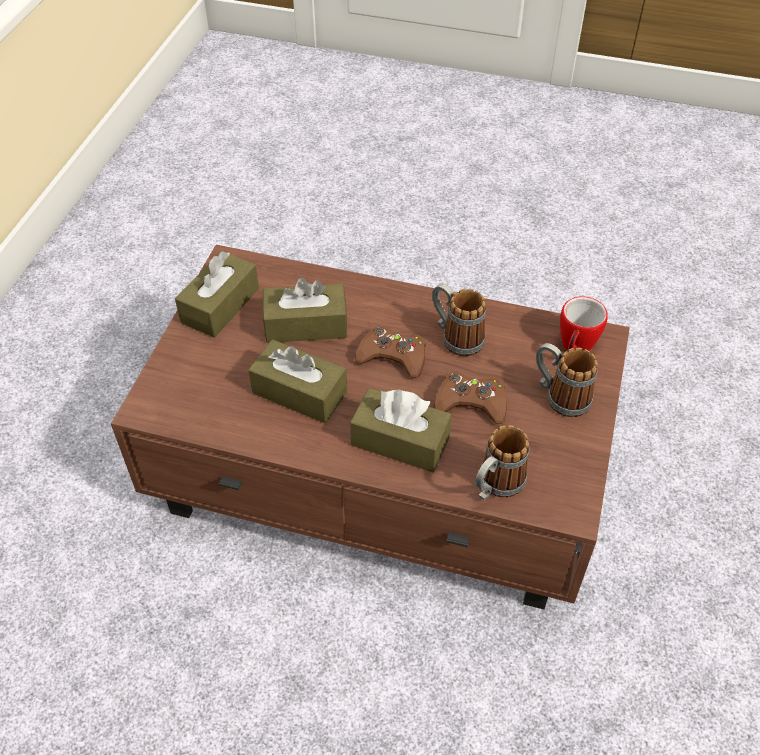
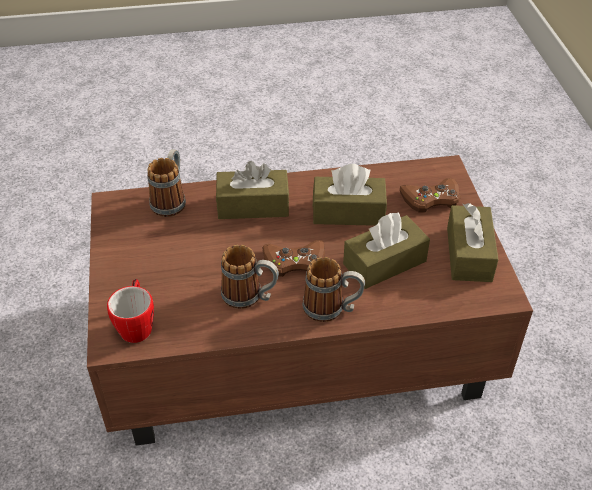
camera: 155 degrees right, 5 degrees down
brown game controller [433,372,507,424] -> brown game controller moved to [400,178,461,212]
mug [536,343,598,417] -> mug moved to [302,257,365,322]

